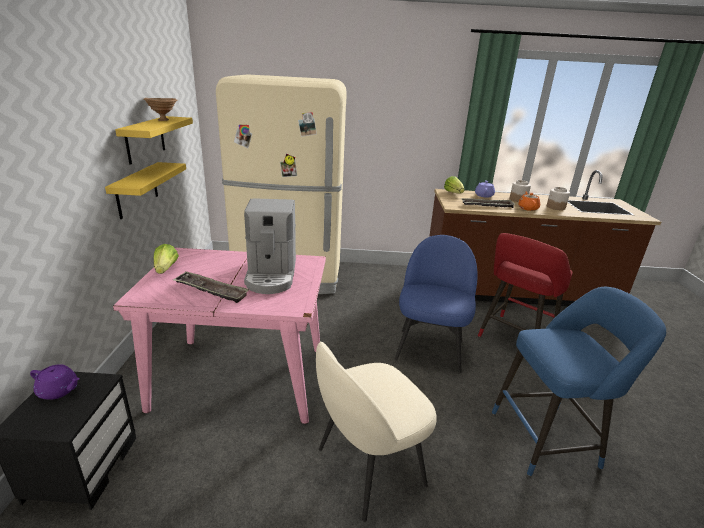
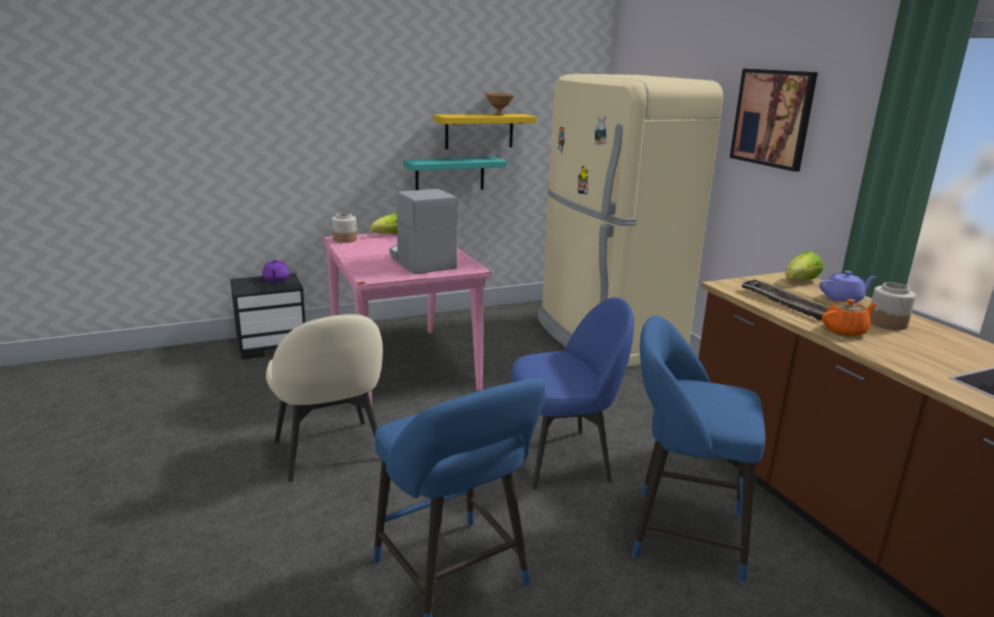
camera: 65 degrees right, 5 degrees down
yellow shelf [105,162,186,219] -> turquoise shelf [403,157,507,190]
tray [173,272,249,303] -> none
coffee machine [244,198,296,294] -> coffee machine turned 90 degrees clockwise [389,189,458,274]
beige chair [316,341,437,522] -> beige chair turned 150 degrees counterclockwise [266,314,383,482]
red stool [478,233,572,337] -> blue stool [632,316,765,582]
jar [547,187,570,210] -> jar moved to [332,213,357,243]
none -> picture [730,69,818,172]

